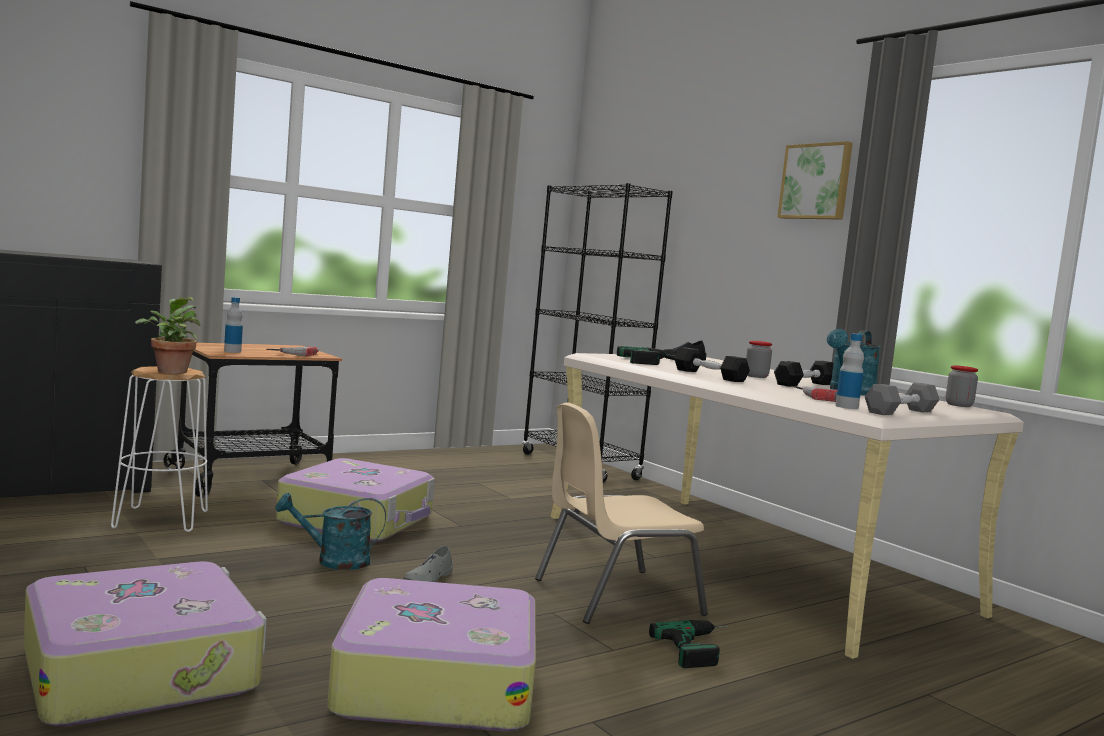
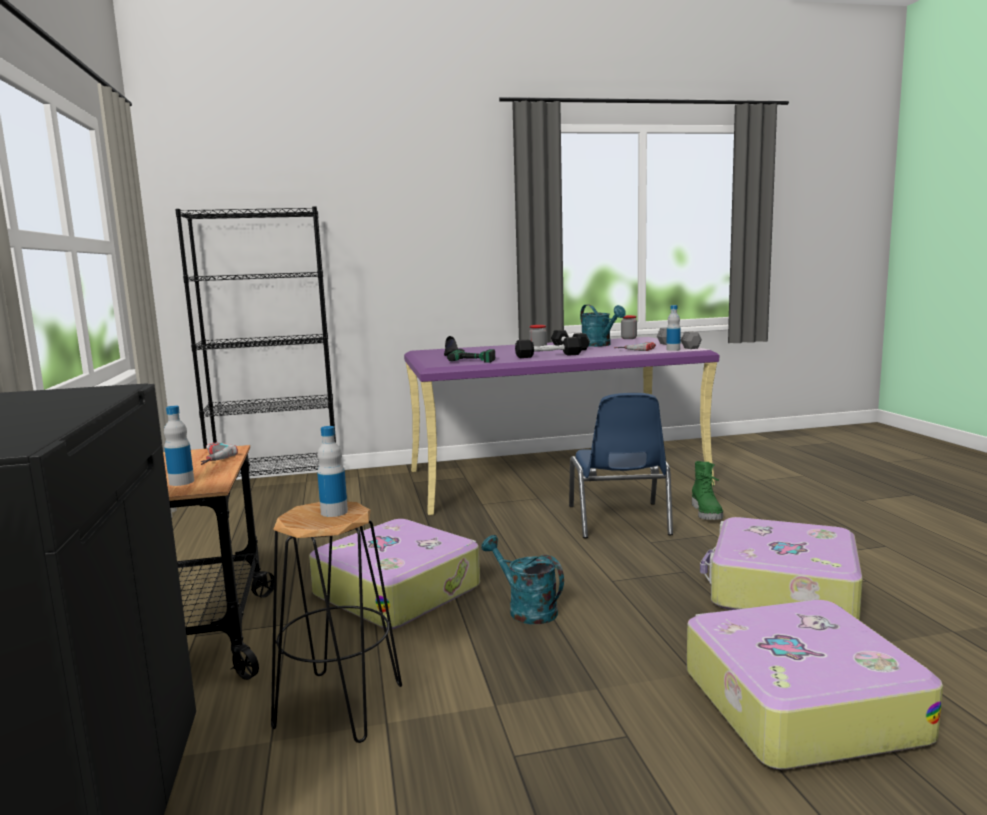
camera: 65 degrees left, 5 degrees up
white stool [111,366,208,532] -> black stool [271,502,402,743]
potted plant [135,297,200,374] -> bottle [317,426,348,517]
turquoise watering can [275,493,386,570] -> turquoise watering can turned 120 degrees clockwise [481,535,564,624]
grey shoe [403,545,453,582] -> none
beige chair [535,403,708,624] -> blue chair [569,393,673,538]
beige desk [550,353,1024,659] -> purple desk [404,337,719,515]
power drill [649,620,728,668] -> green boot [692,461,723,520]
picture [777,141,853,220] -> none

